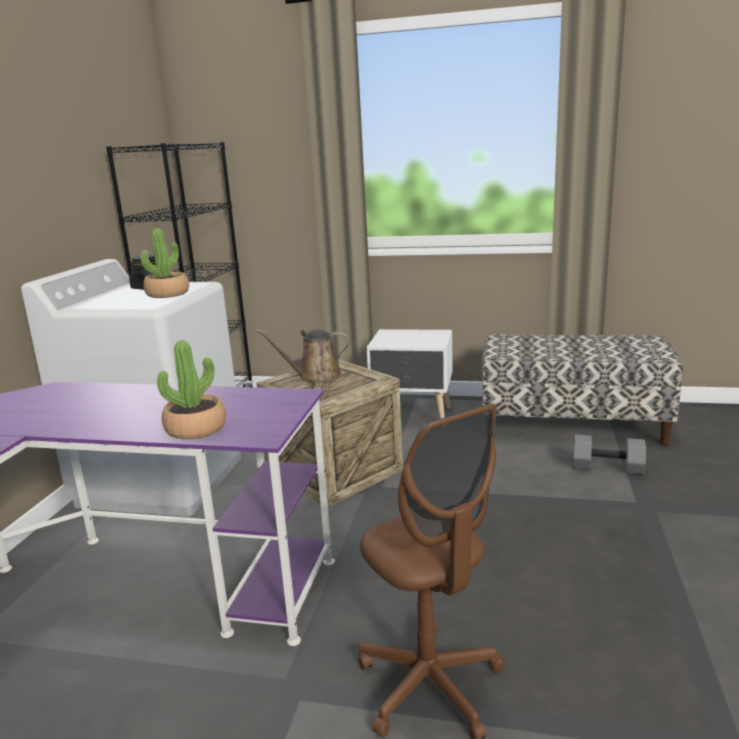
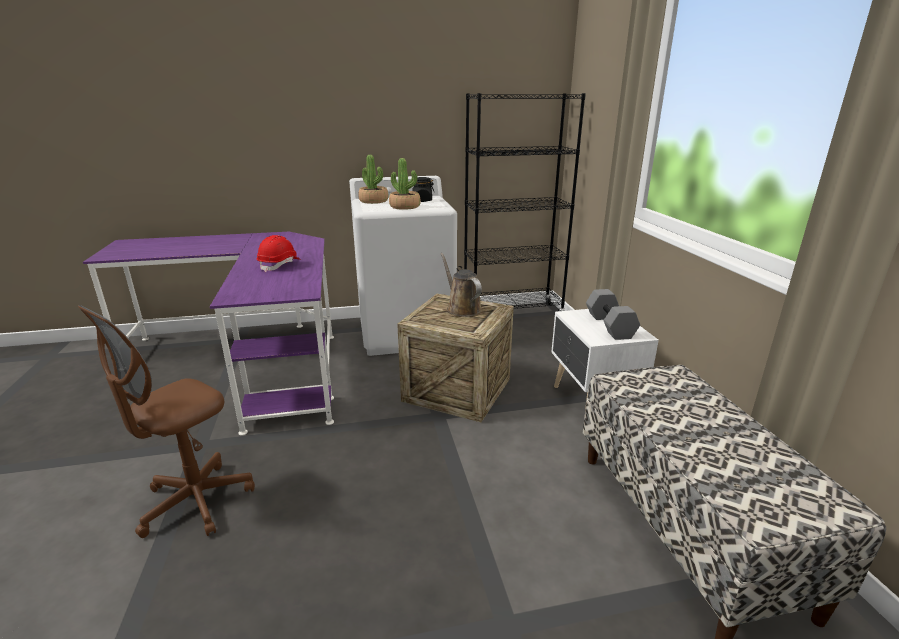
camera: 65 degrees right, 5 degrees up
potted plant [157,340,226,439] -> potted plant moved to [358,155,389,204]
grey dumbbell [573,434,646,474] -> grey dumbbell moved to [586,289,640,340]
none -> red hard hat [257,235,301,272]

